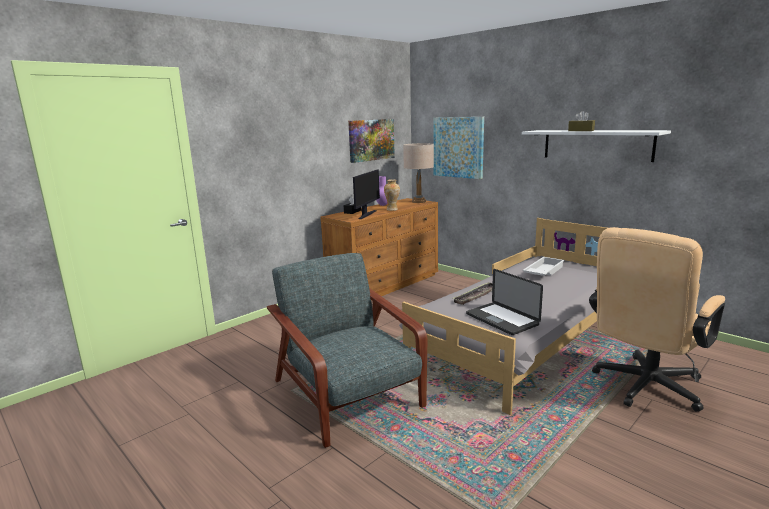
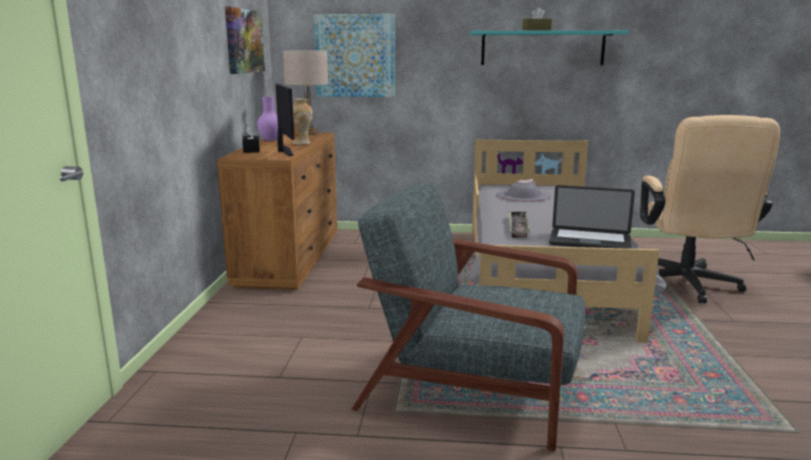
camera: 40 degrees left, 0 degrees up
white shelf [522,130,671,162] -> turquoise shelf [470,30,628,65]
white tray [522,257,565,276] -> grey hat [496,179,551,202]

